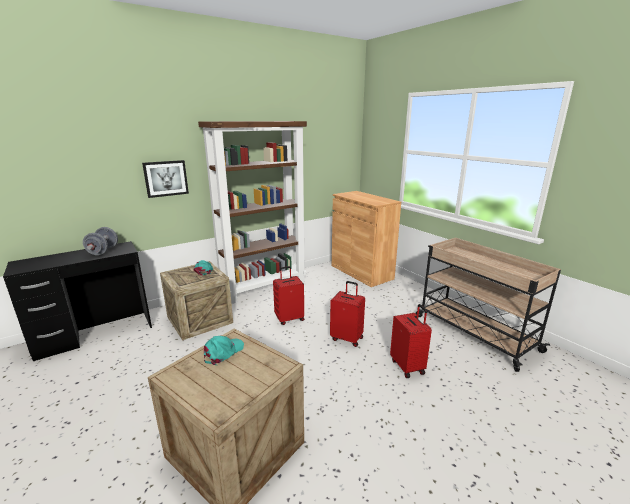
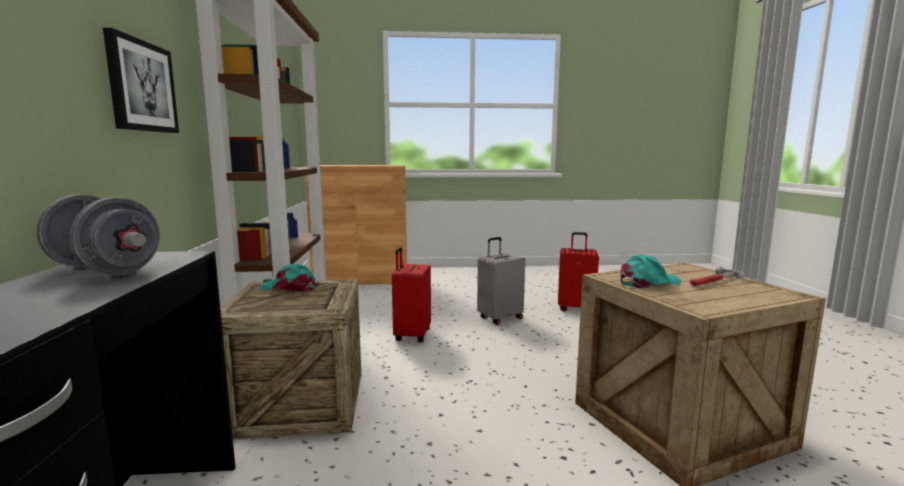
camera: 60 degrees left, 10 degrees down
turquoise cap [204,336,244,365] -> turquoise cap turned 90 degrees clockwise [621,254,681,289]
red suitcase [330,281,365,347] -> grey suitcase [477,237,525,325]
beige cart [416,238,561,372] -> none
none -> hammer [690,267,745,286]

